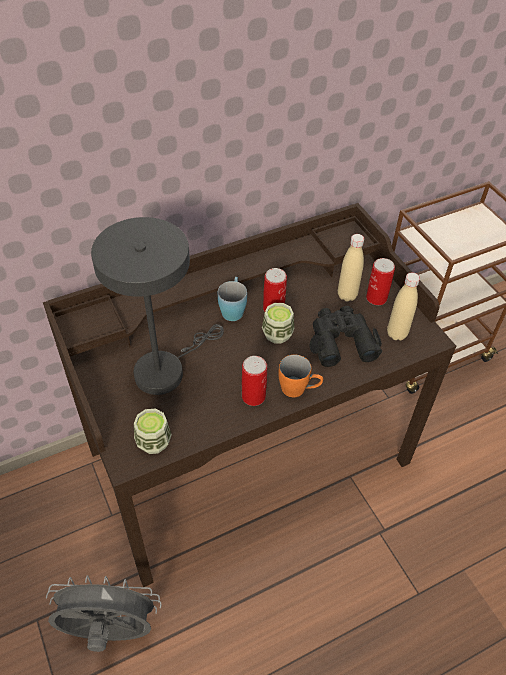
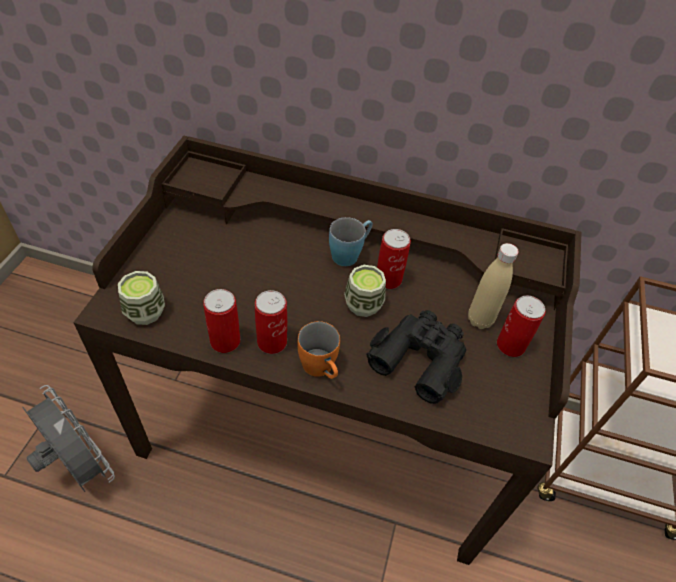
camera: 40 degrees right, 0 degrees up
grey table lamp [91,217,224,395] -> none
beige bottle [387,272,420,341] -> none
none -> can [203,289,240,353]

